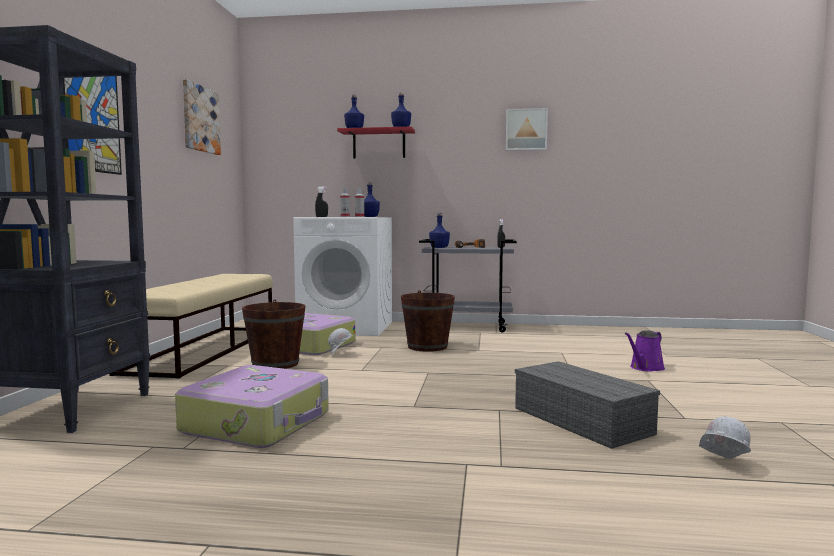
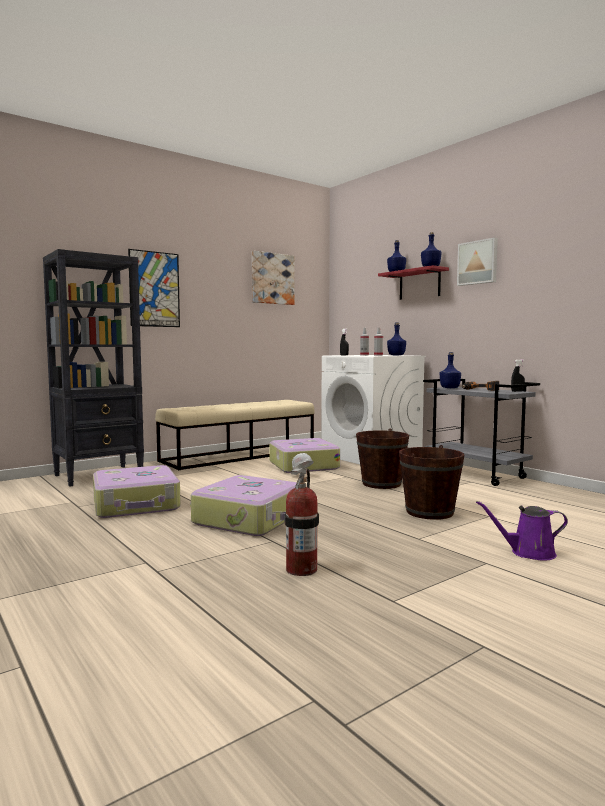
camera: 45 degrees right, 0 degrees up
brown bucket [242,299,305,369] -> brown bucket moved to [399,445,464,520]
picture [506,108,548,151] -> picture moved to [457,237,498,286]
grey storage box [515,361,660,449] -> fire extinguisher [284,468,319,576]
white hard hat [699,416,751,459] -> none
none -> suitcase [191,475,297,536]

